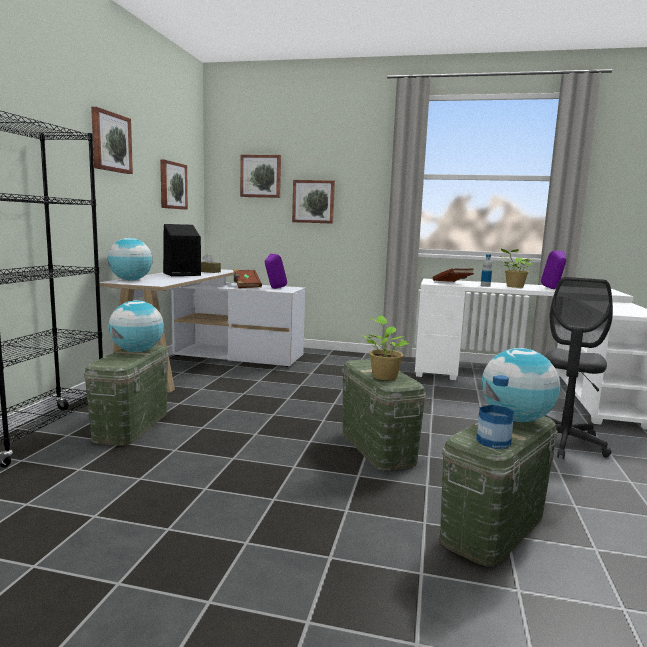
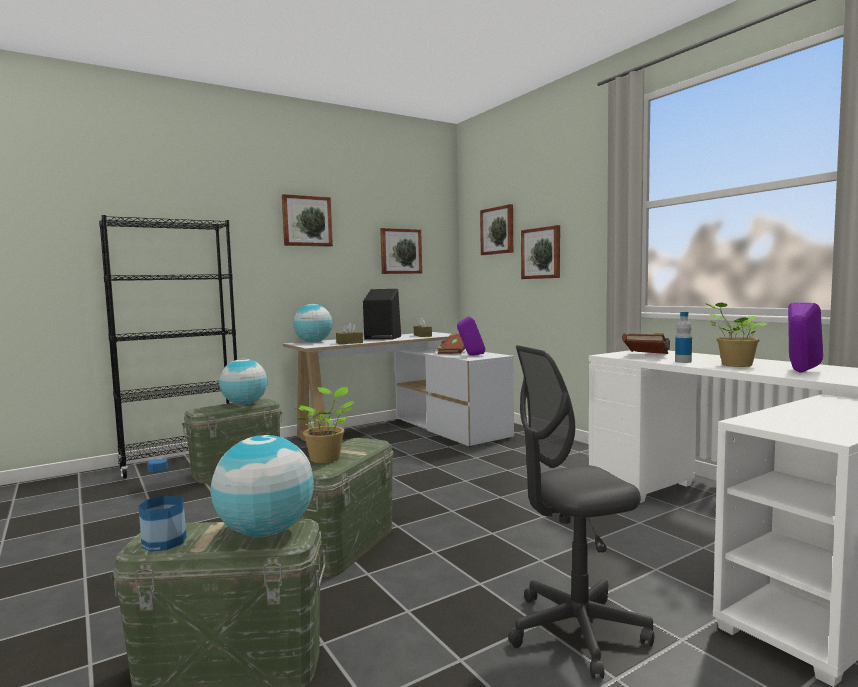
camera: 45 degrees right, 5 degrees down
none -> brown tissue box [336,322,363,344]

